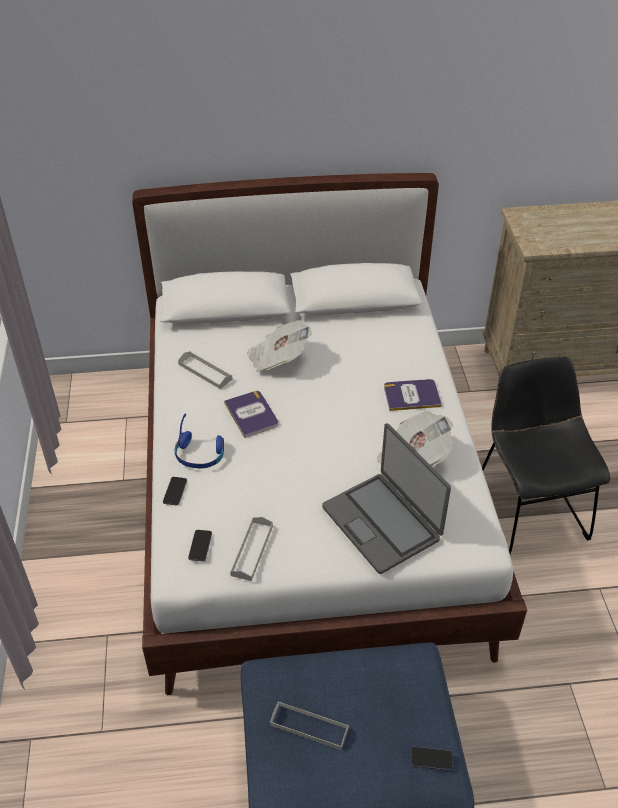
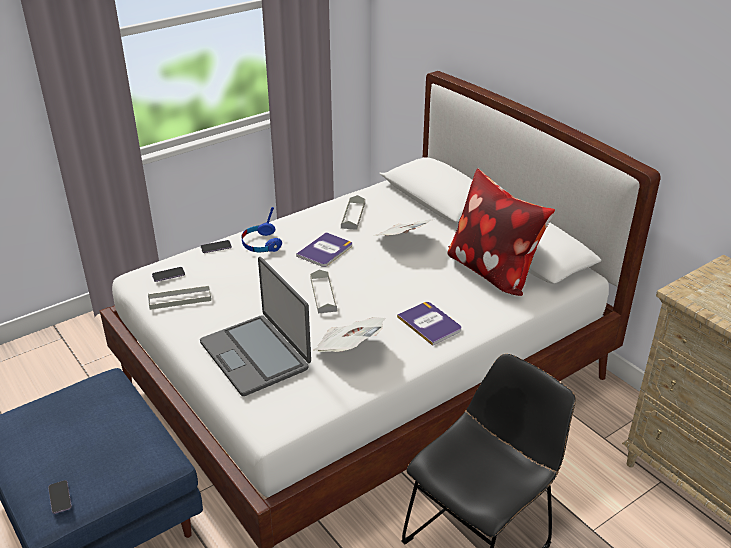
camera: 60 degrees right, 10 degrees down
grey tray [270,701,349,750] -> grey tray moved to [310,269,337,313]
laptop [322,423,451,574] -> laptop turned 60 degrees counterclockwise [200,257,311,396]
none -> pillow [447,168,555,296]

